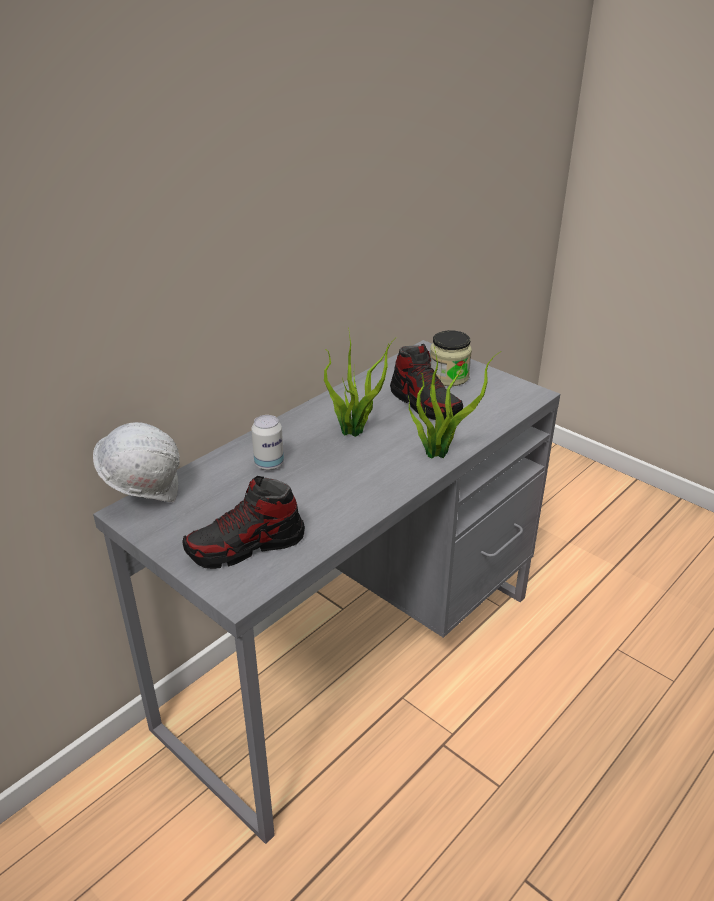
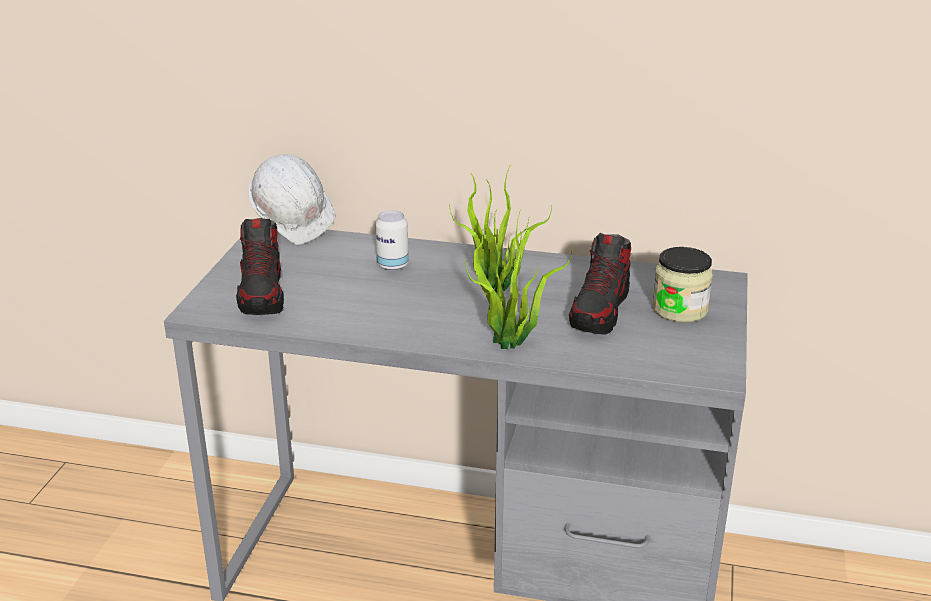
camera: 60 degrees right, 5 degrees down
shoe [182,476,305,569] -> shoe turned 135 degrees counterclockwise [236,218,284,315]

